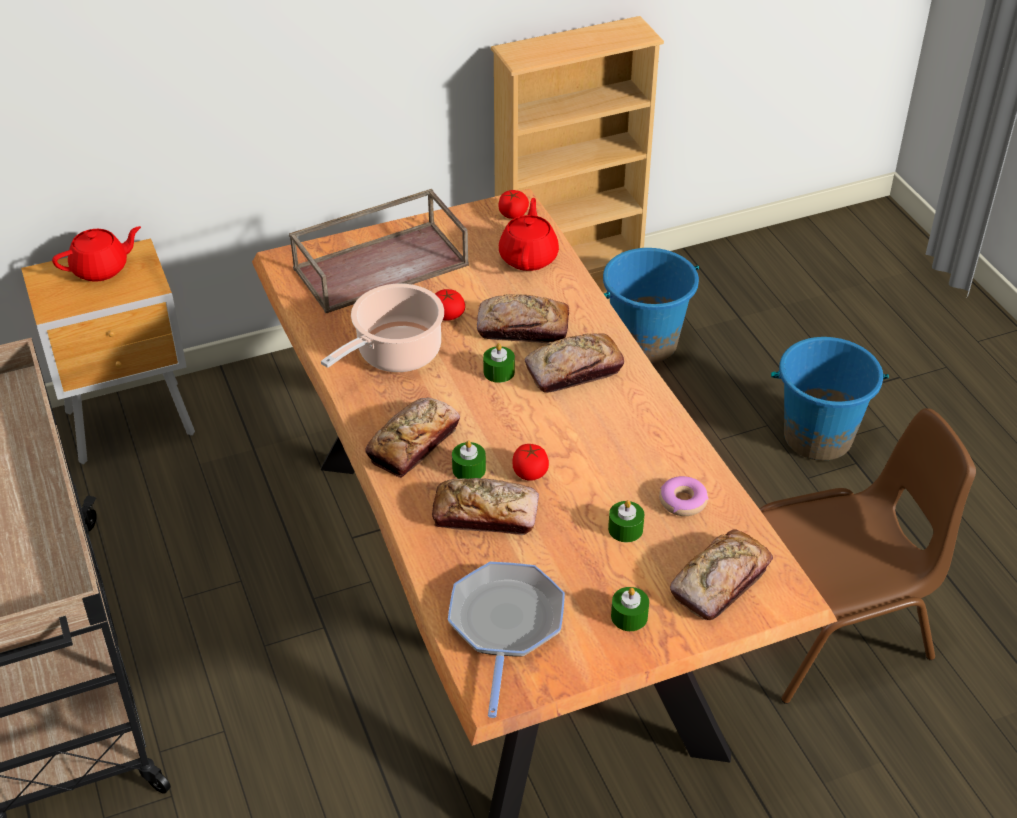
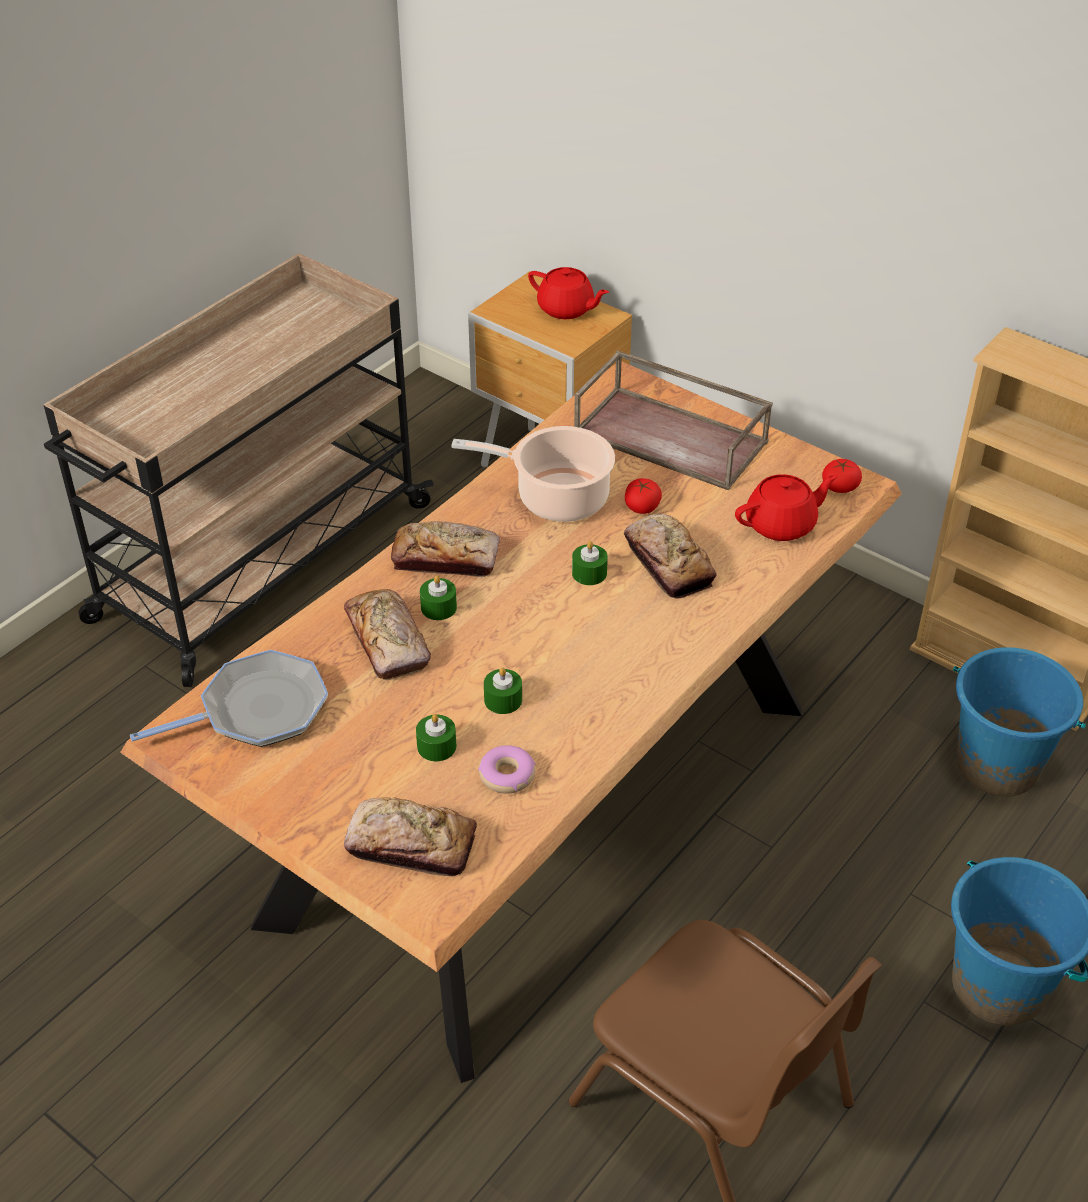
camera: 60 degrees right, 0 degrees up
tomato [512,444,549,481] -> none
bread [525,333,624,393] -> none
green candle [611,587,649,631] -> green candle moved to [484,667,522,714]

